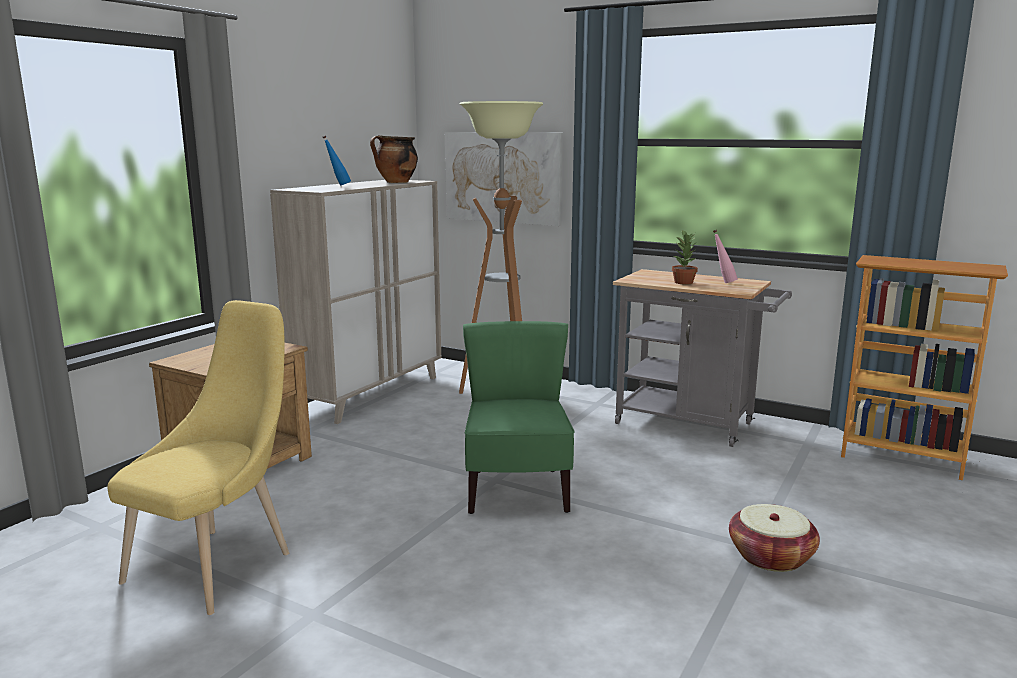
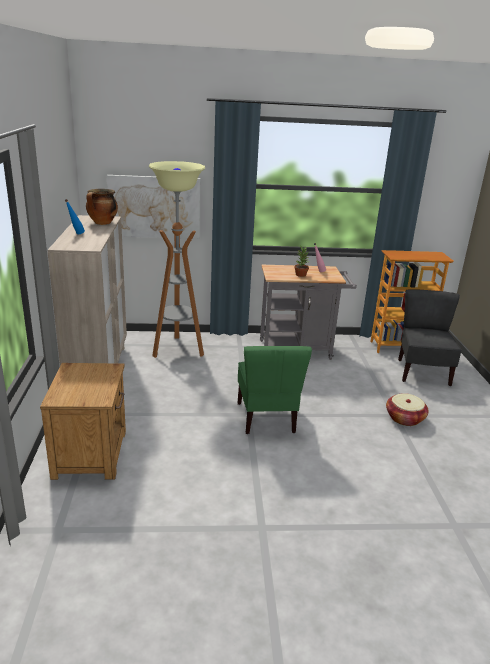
camera: 35 degrees left, 10 degrees up
yellow chair [107,300,289,615] -> none
green chair [463,321,575,514] -> green chair turned 150 degrees counterclockwise [238,346,312,434]
none -> grey chair [398,289,462,386]

